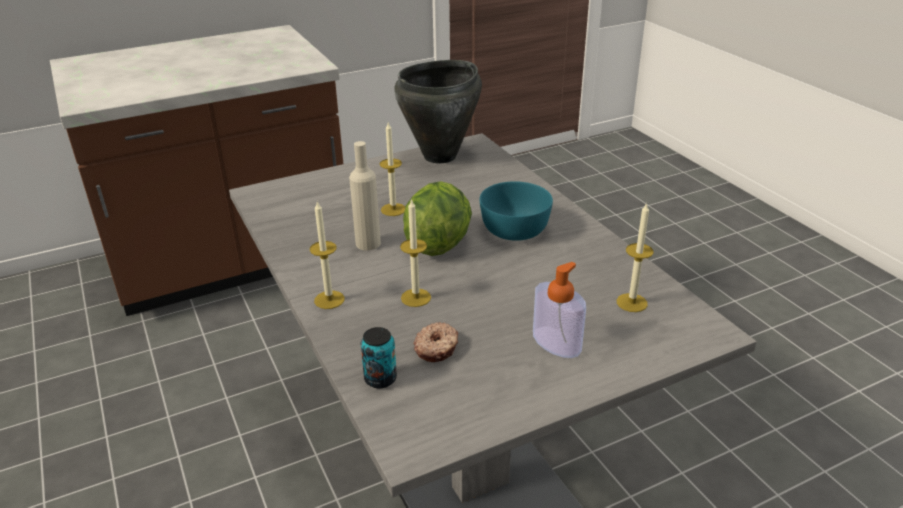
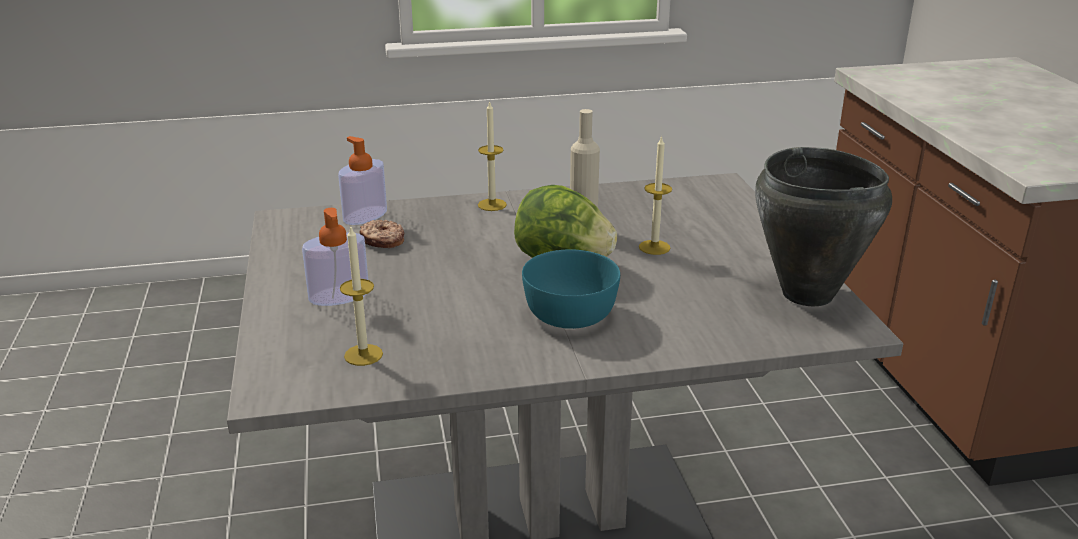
camera: 105 degrees right, 5 degrees down
can [361,327,397,388] -> soap dispenser [338,136,387,225]
candle [400,198,431,307] -> none

